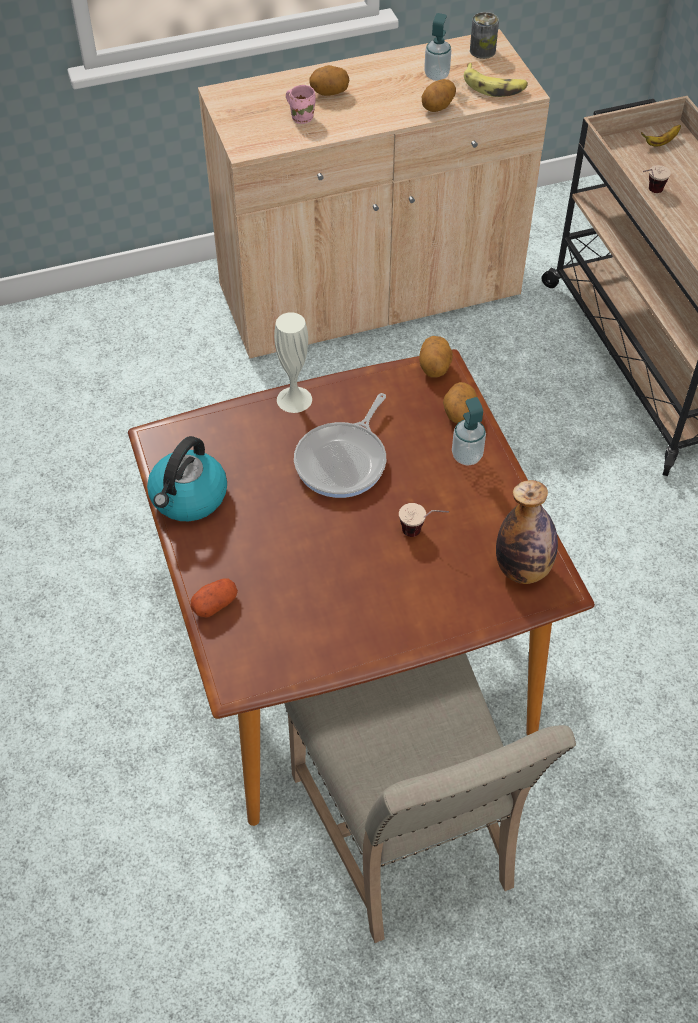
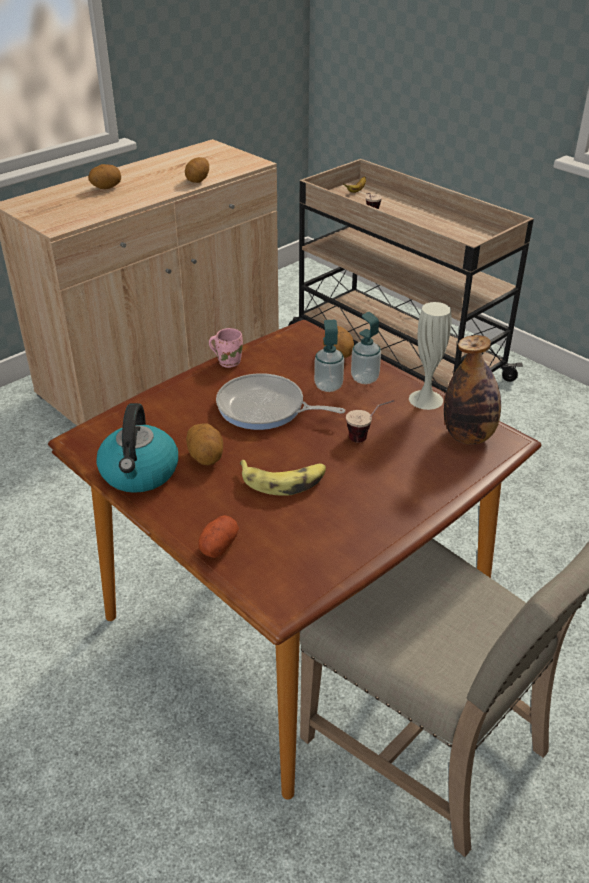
camera: 25 degrees left, 15 degrees down
white vase [274,312,312,413] -> white vase moved to [409,302,452,410]
pink mug [286,85,315,124] -> pink mug moved to [209,328,243,368]
frying pan [294,393,386,498] -> frying pan turned 105 degrees clockwise [216,373,345,430]
potato [419,336,452,378] -> potato moved to [186,423,223,465]
soap dispenser [424,13,451,81] -> soap dispenser moved to [314,320,344,392]
banana [464,63,528,97] -> banana moved to [240,460,326,495]
can [470,12,499,59] -> none

